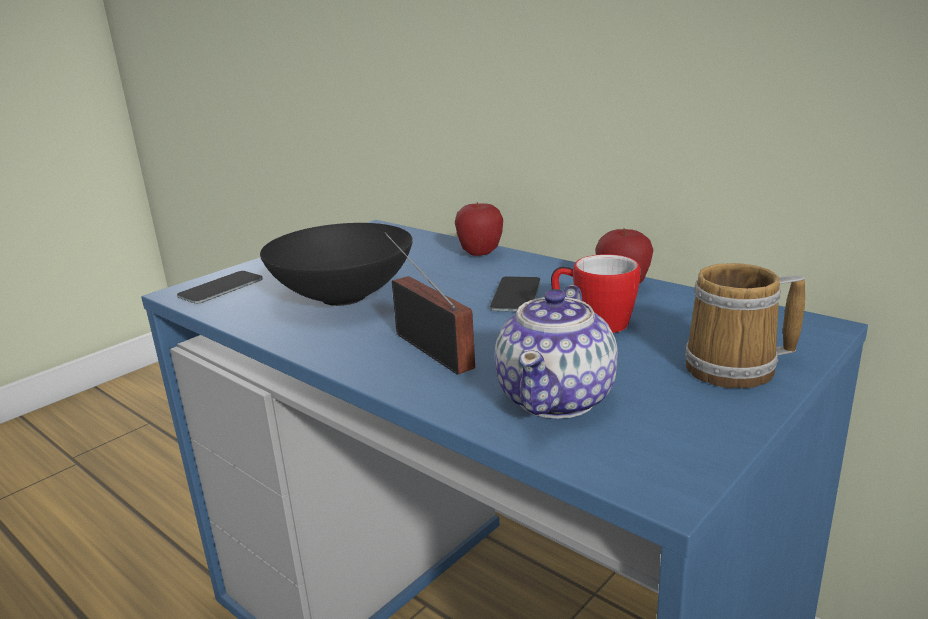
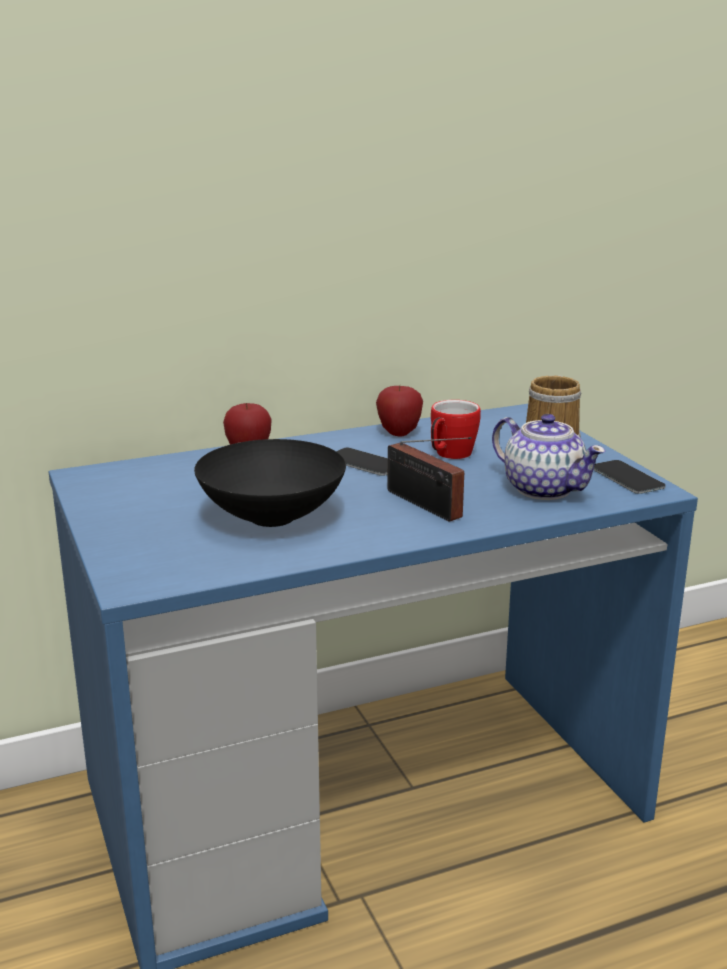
camera: 65 degrees left, 0 degrees up
phone [177,271,263,304] -> phone moved to [593,460,665,494]
radio [384,232,475,375] -> radio turned 120 degrees counterclockwise [387,437,472,522]

